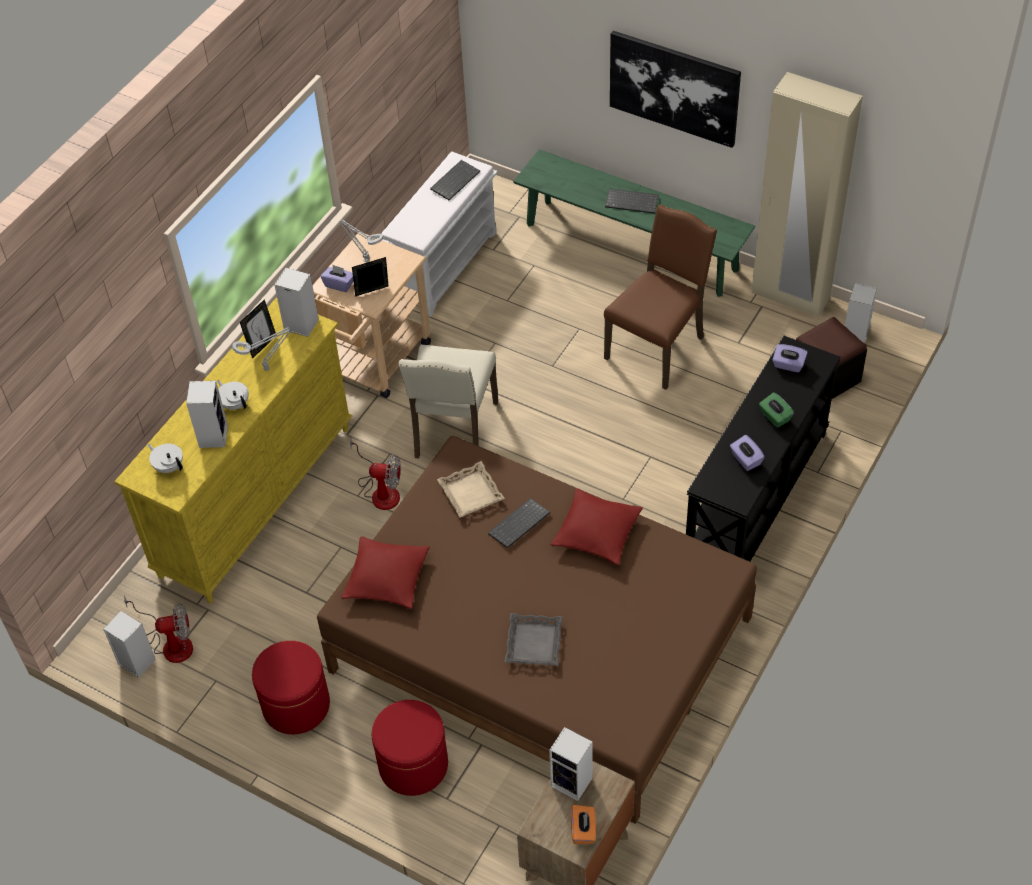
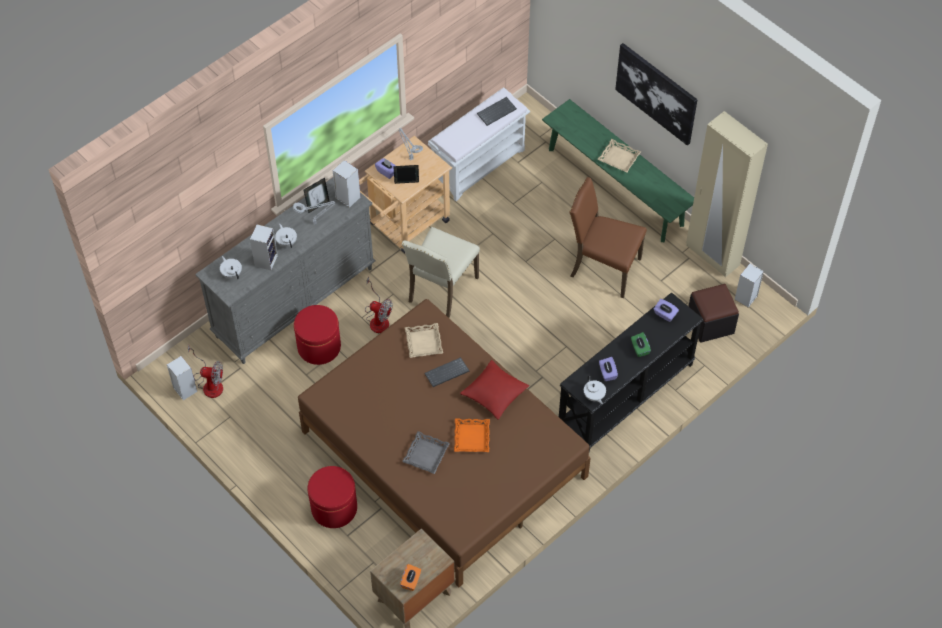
camera: 15 degrees right, 5 degrees up
yellow dresser [114,297,353,603] -> grey dresser [195,178,375,364]
red ottoman [252,641,330,734] -> red ottoman moved to [294,305,341,365]
red pillow [341,536,430,609] -> none
speaker [549,727,593,801] -> none
brown chair [604,204,717,390] -> brown chair turned 120 degrees counterclockwise [569,177,647,298]
keyboard [605,188,659,214] -> beige tray [597,139,641,172]
none -> orange tray [454,418,490,452]
none -> white teapot [584,376,606,404]

